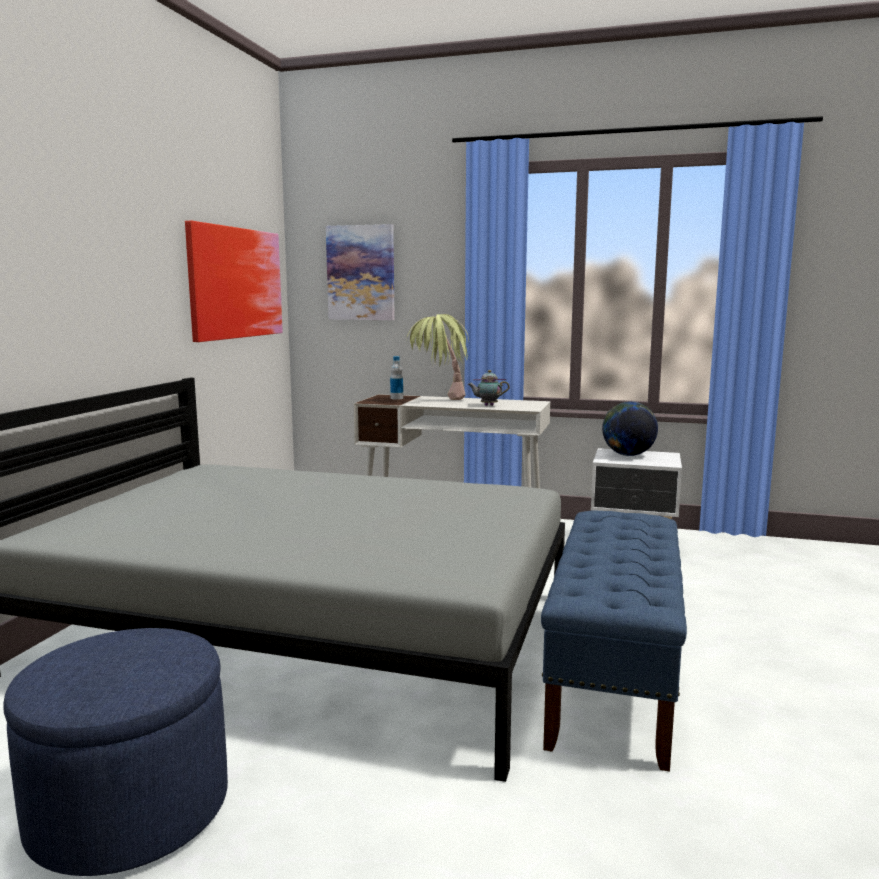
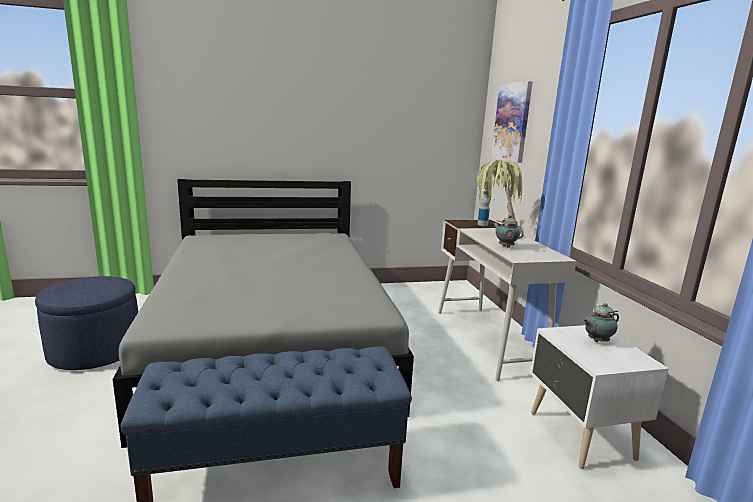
camera: 60 degrees right, 5 degrees up
picture [185,221,283,342] -> none
globe [602,401,658,456] -> teapot [583,303,619,342]

